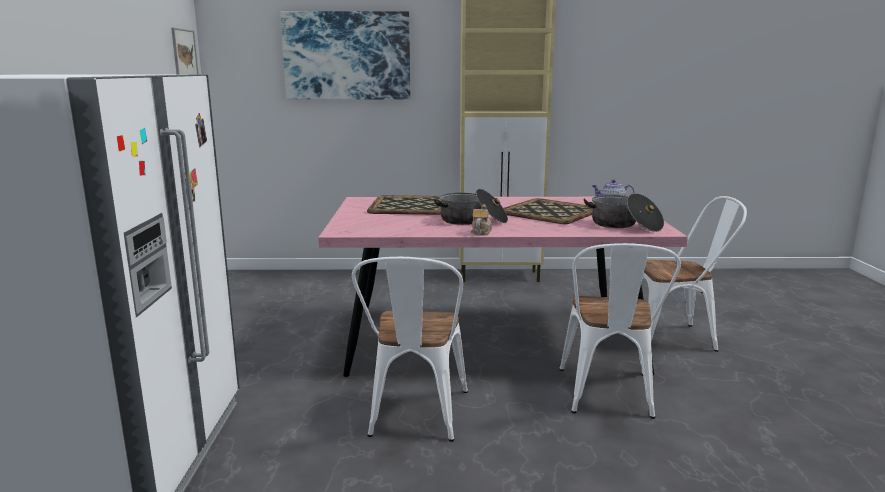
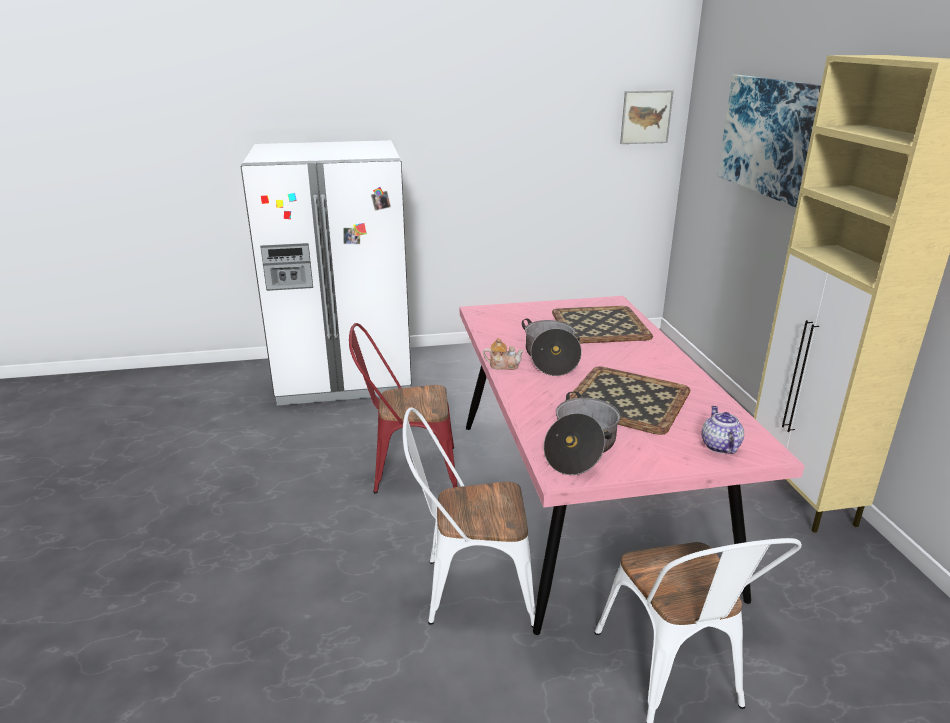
camera: 80 degrees right, 10 degrees up
white chair [352,257,468,442] -> red chair [349,323,458,493]

